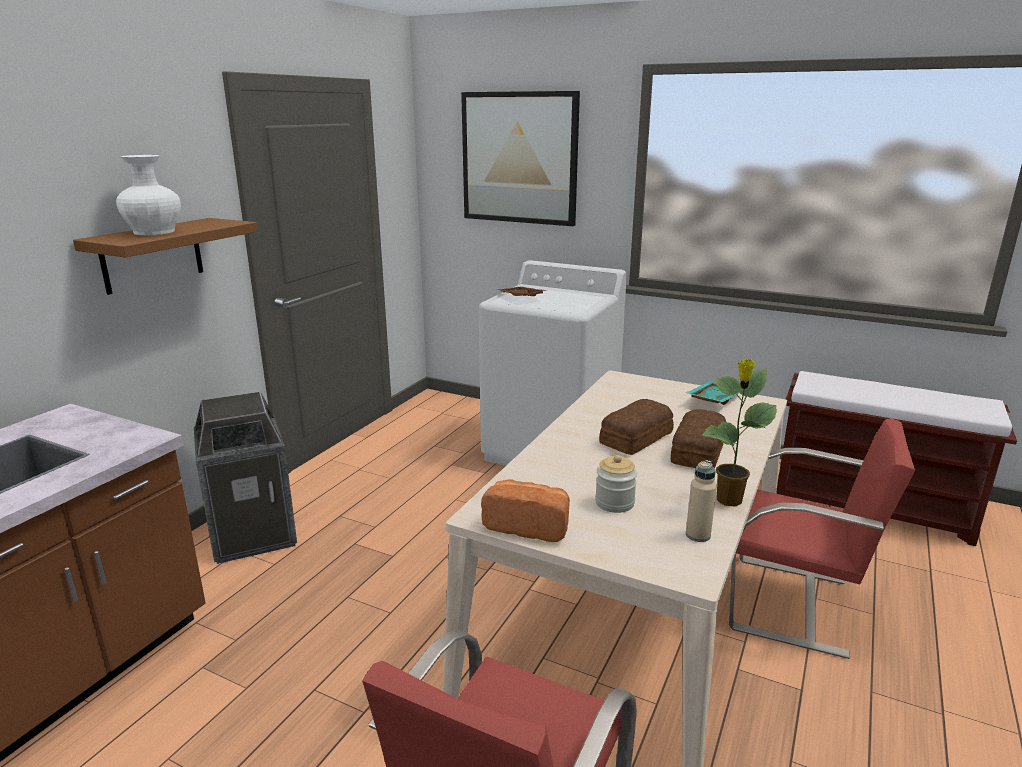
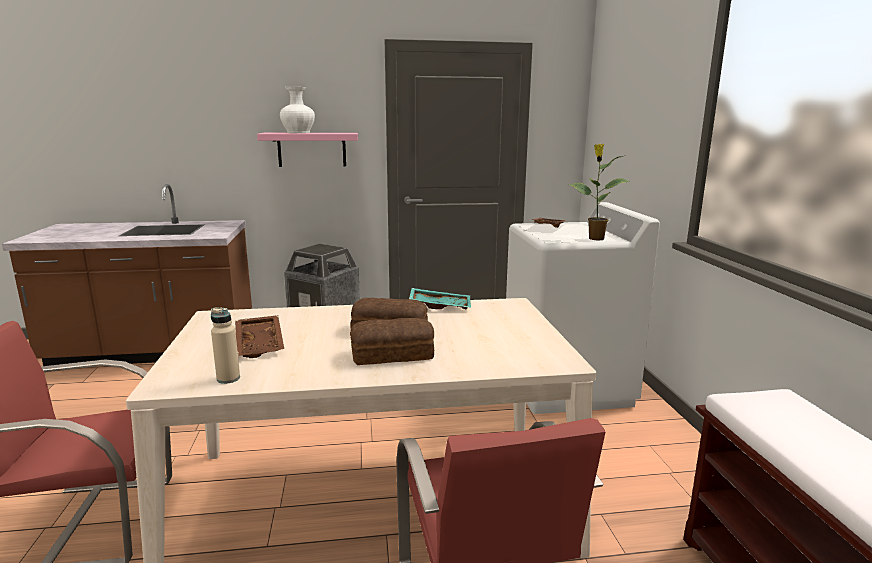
camera: 55 degrees right, 5 degrees down
brown shelf [73,218,258,295] -> pink shelf [257,133,358,167]
picture [461,91,580,226] -> none
bread [481,479,570,542] -> none
jar [595,455,637,513] -> brown tray [235,315,284,358]
turquoise tray [686,381,740,405] -> turquoise tray moved to [409,288,471,309]
potted plant [702,359,777,507] -> potted plant moved to [568,144,631,241]

